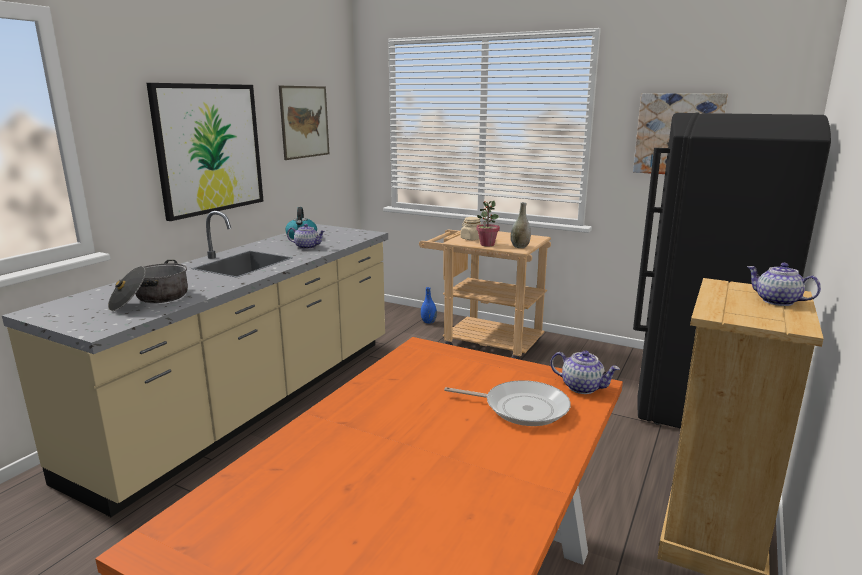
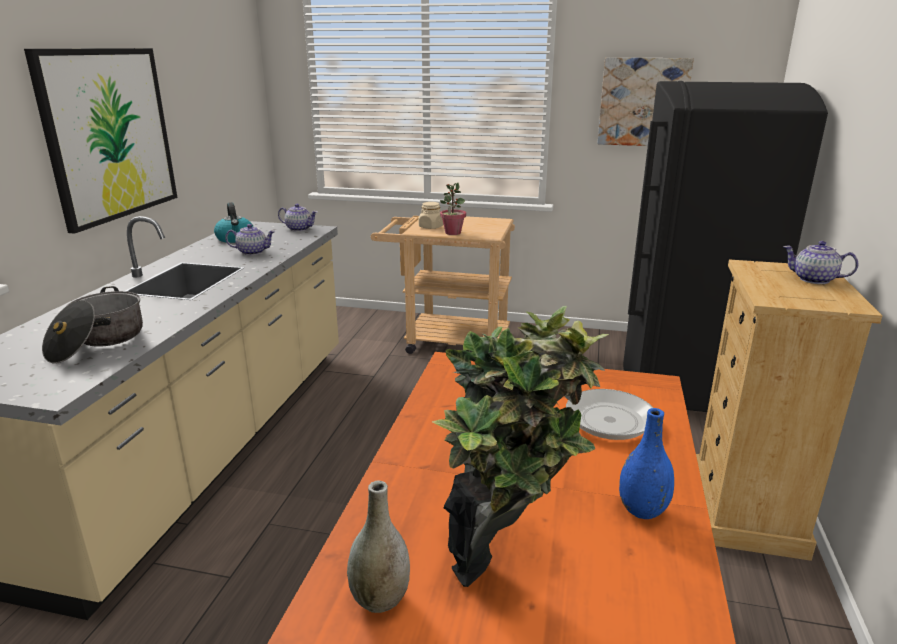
camera: 15 degrees left, 5 degrees up
picture [279,86,329,160] -> none
blue vase [421,287,437,323] -> blue vase moved to [619,408,674,519]
grey vase [511,202,531,248] -> grey vase moved to [347,480,410,613]
teapot [550,350,620,394] -> teapot moved to [278,204,317,231]
none -> potted plant [432,306,609,587]

